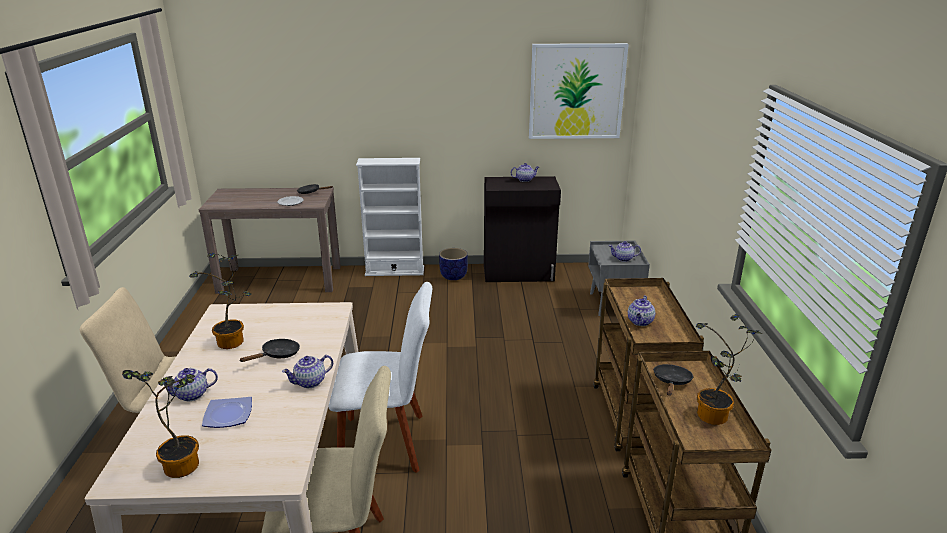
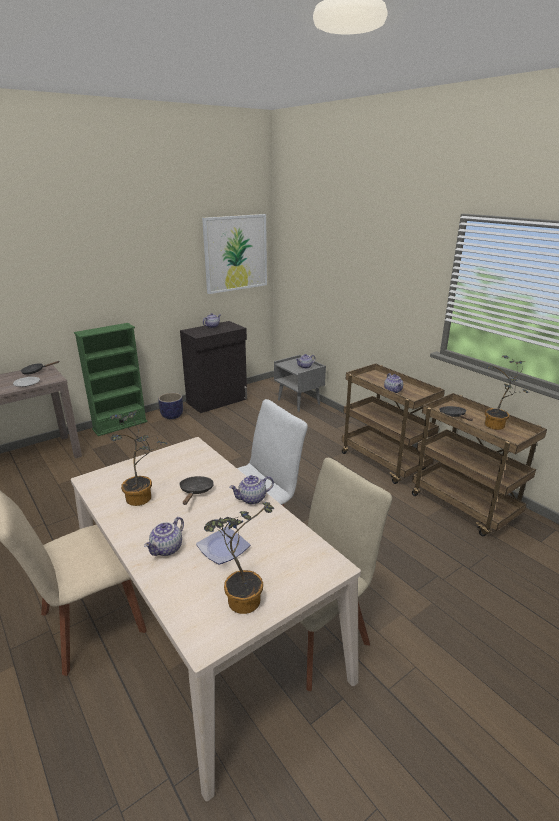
camera: 35 degrees left, 0 degrees up
teapot [282,355,333,388] -> teapot turned 45 degrees clockwise [229,475,274,505]
white bookcase [356,158,424,276] -> green bookcase [74,323,147,436]

